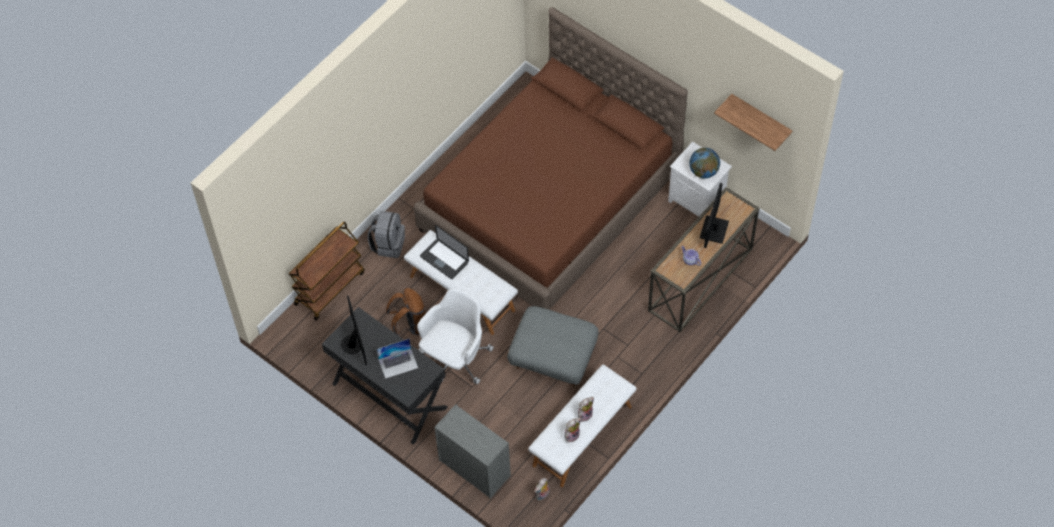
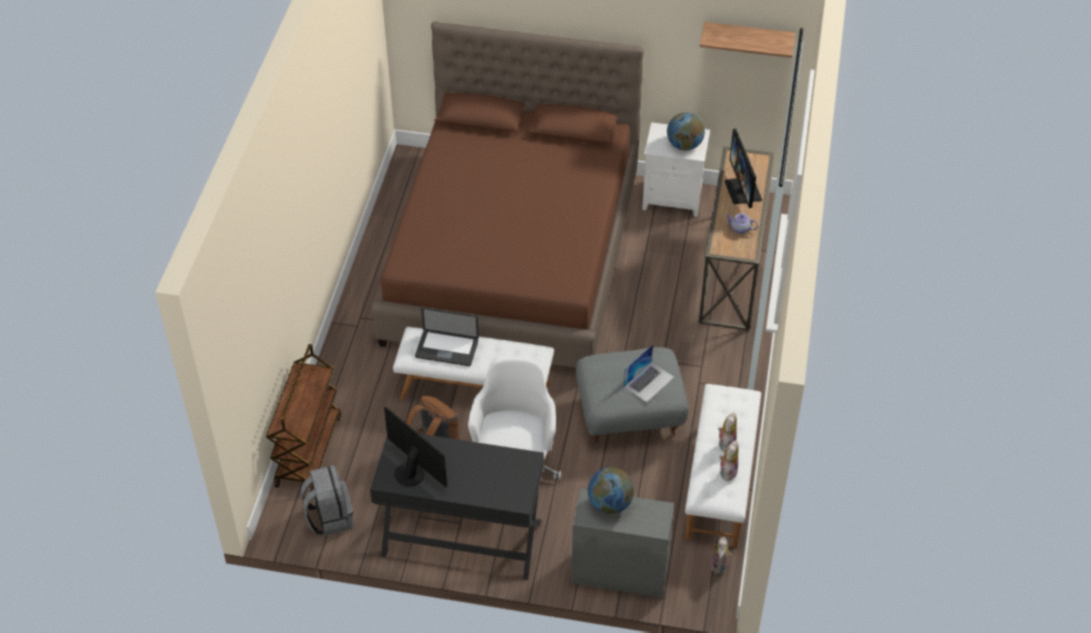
camera: 30 degrees left, 10 degrees down
grey backpack [368,211,405,258] -> grey backpack moved to [301,465,354,536]
laptop [377,338,418,379] -> laptop moved to [624,344,674,403]
none -> globe [588,467,634,514]

